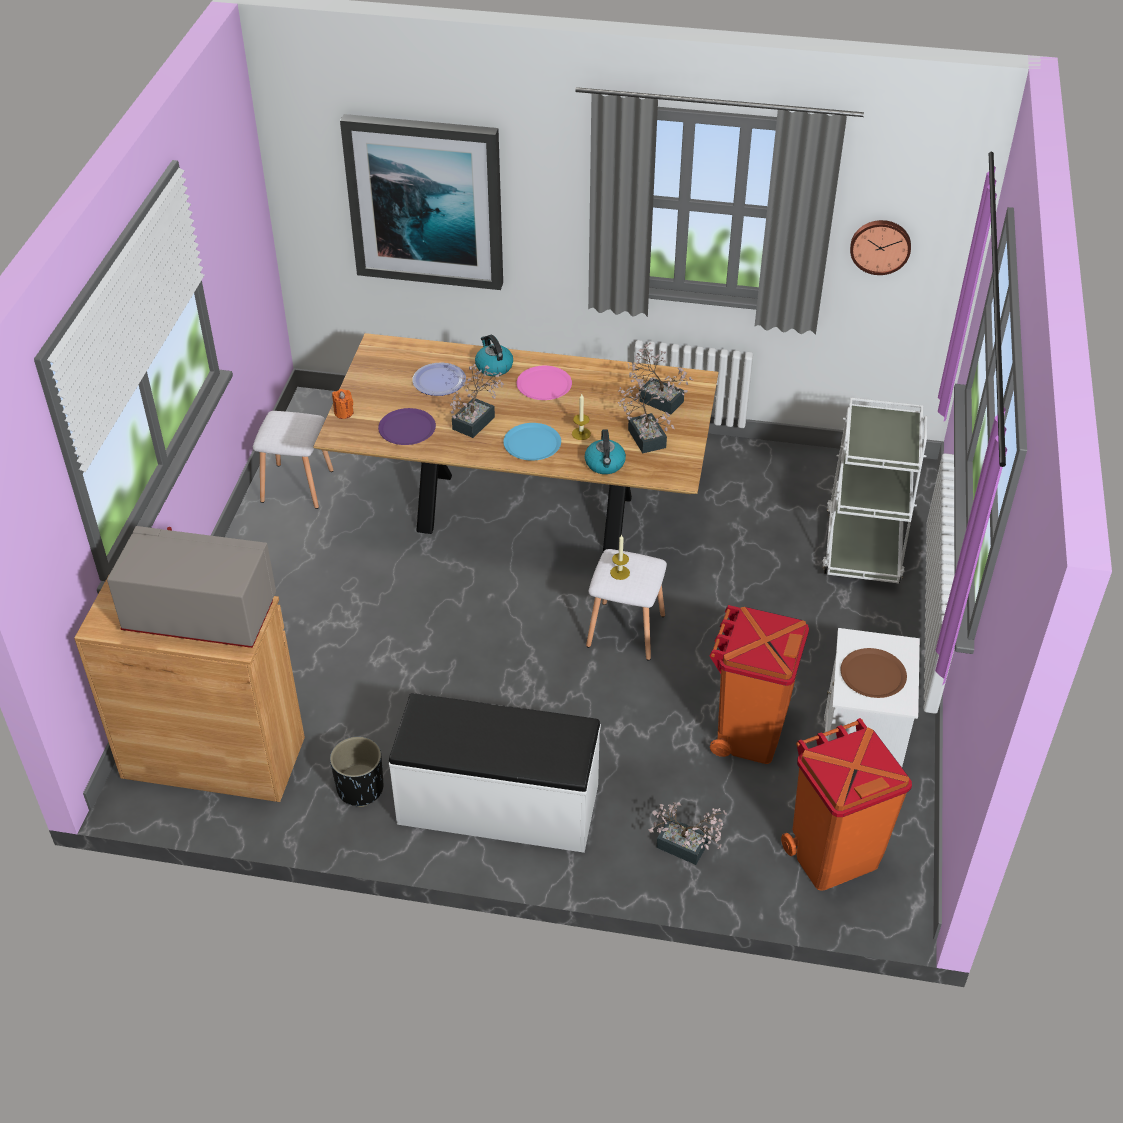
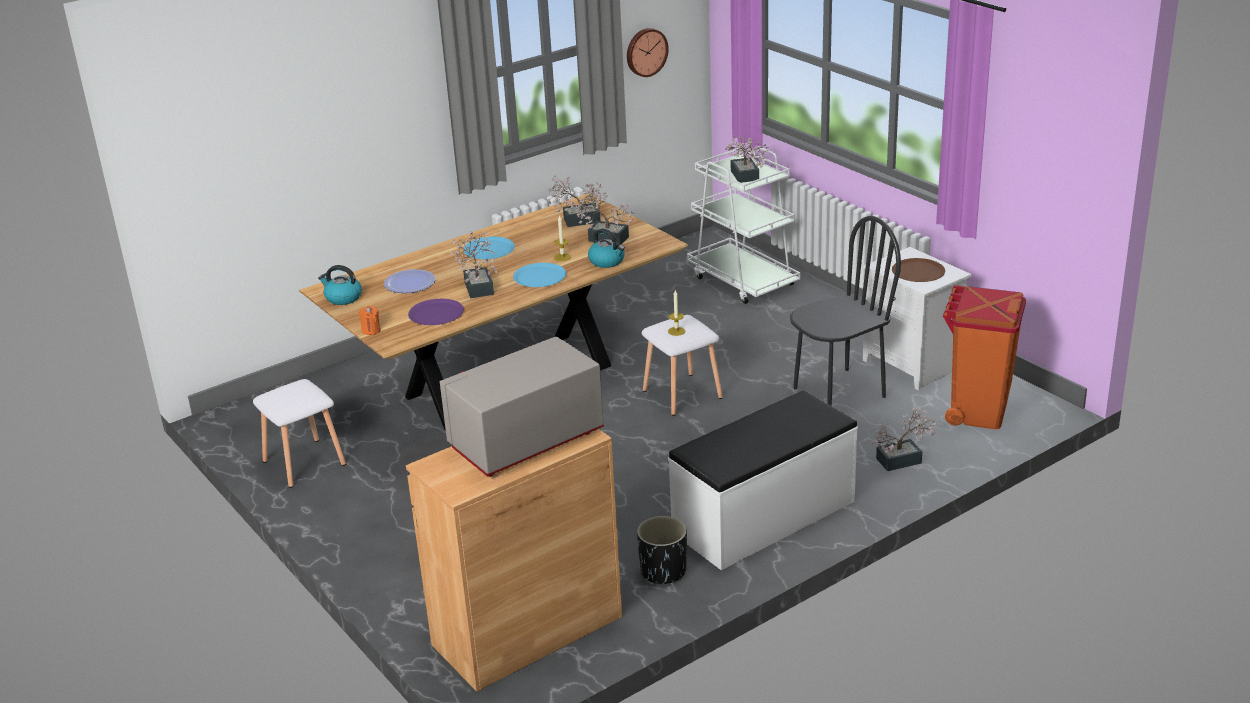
camera: 45 degrees left, 15 degrees down
picture [340,114,503,290] -> none
kettle [475,335,513,376] -> kettle moved to [318,265,362,305]
pink plate [517,366,572,400] -> blue plate [463,237,515,259]
orange trash can [710,605,809,764] -> black chair [790,216,901,406]
none -> potted plant [725,136,769,183]

